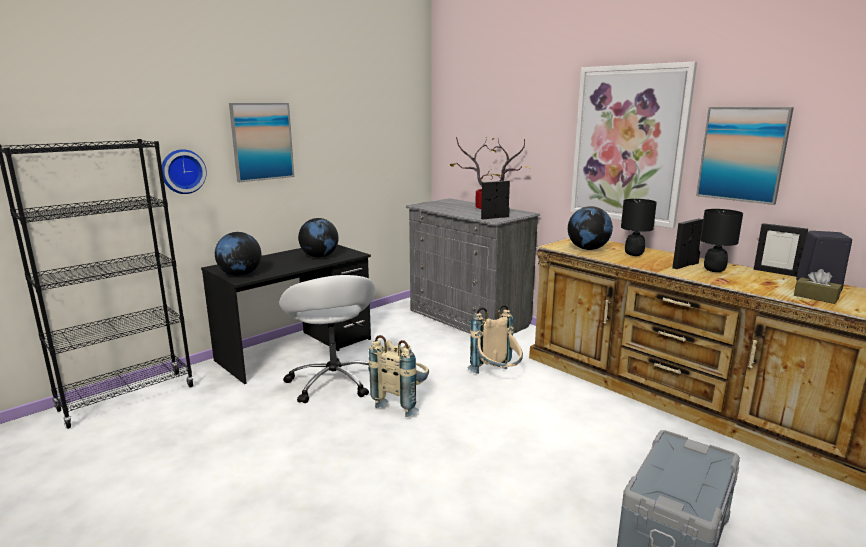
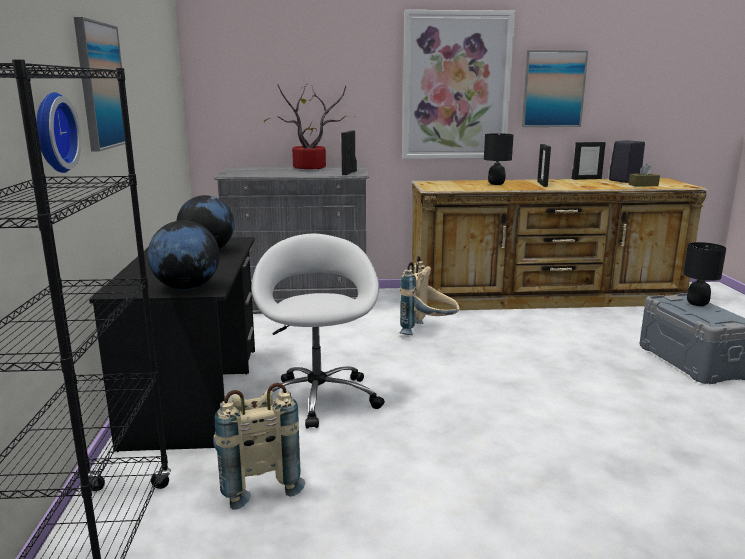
camera: 50 degrees left, 0 degrees up
white office chair [279,275,376,403] -> white office chair turned 120 degrees counterclockwise [251,234,385,429]
beige backpack [369,335,429,417] -> beige backpack moved to [213,383,305,510]
globe [568,206,613,250] -> none
black table lamp [700,209,743,272] -> black table lamp moved to [683,242,726,306]

